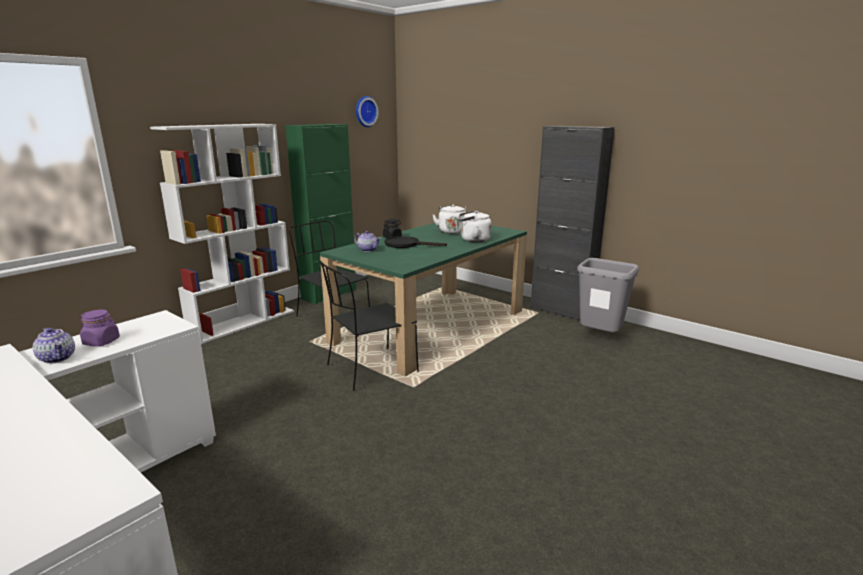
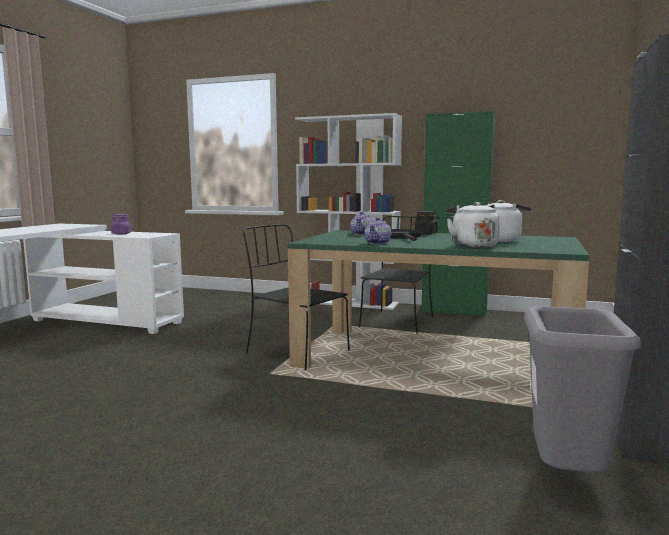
camera: 70 degrees right, 10 degrees down
teapot [33,328,75,364] -> teapot moved to [365,217,391,244]
wall clock [356,96,379,127] -> none

